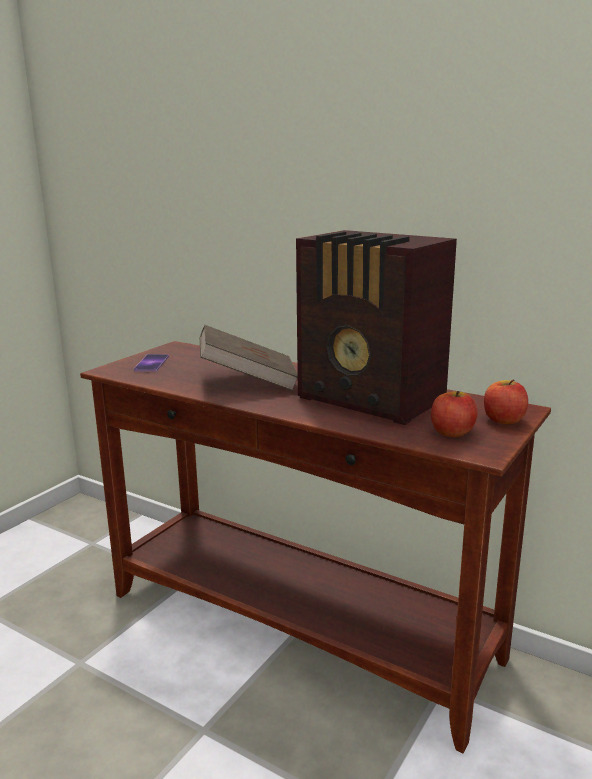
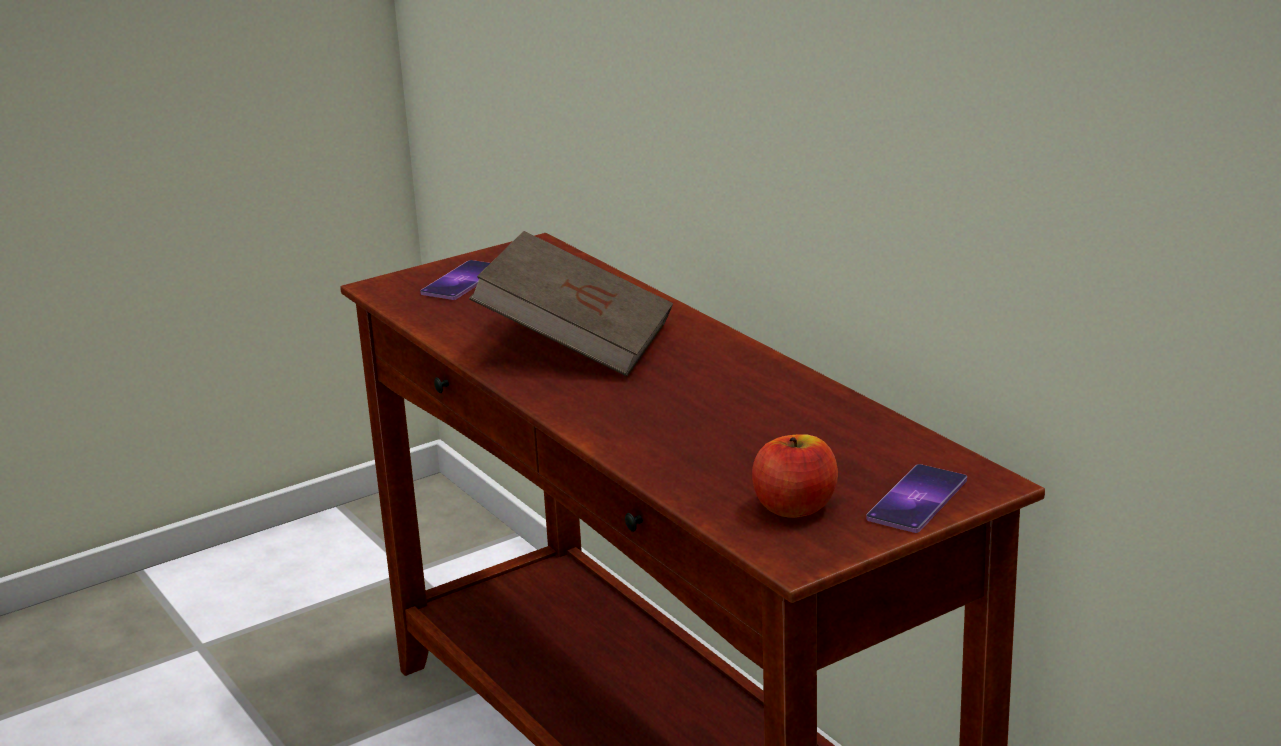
camera: 25 degrees right, 5 degrees up
radio [296,230,457,425] -> none
apple [484,380,528,424] -> phone [866,464,967,533]

